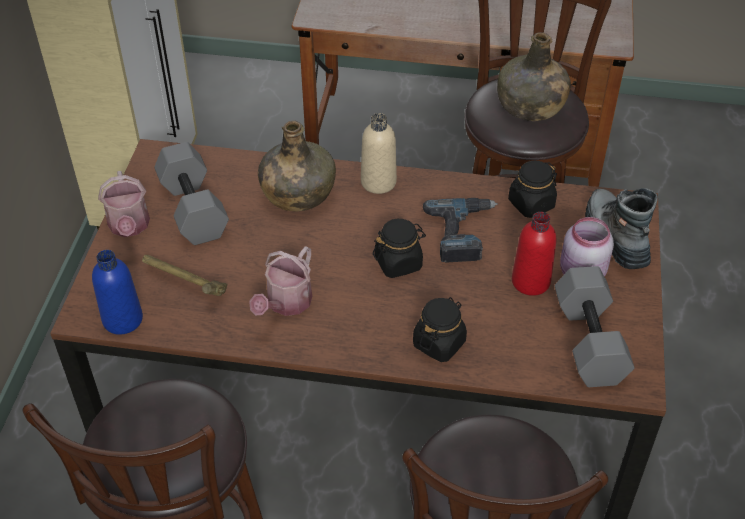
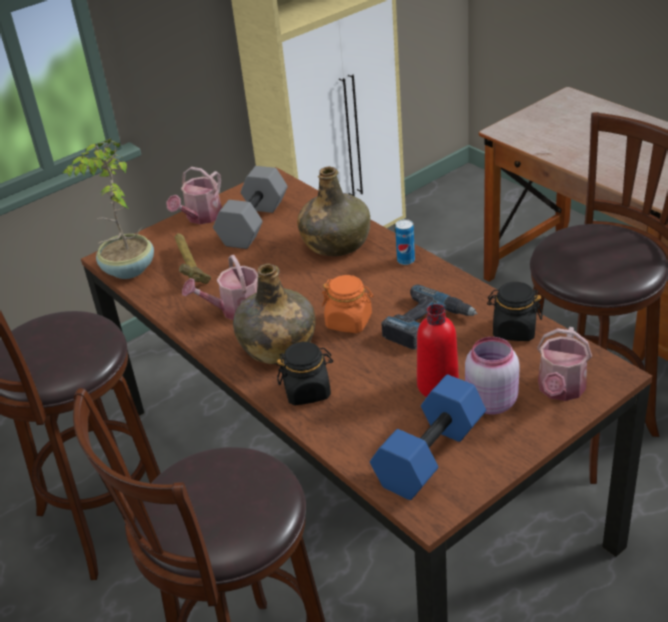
camera: 45 degrees right, 10 degrees down
blue bottle [92,250,143,335] -> potted plant [63,138,154,279]
beige bottle [361,113,397,194] -> can [395,219,415,265]
black jar [373,219,426,278] -> orange jar [322,275,373,333]
green bottle [497,32,571,121] -> green bottle moved to [233,264,315,364]
grey dumbbell [555,266,634,387] -> blue dumbbell [370,375,486,500]
boot [585,188,658,269] -> watering can [537,327,592,401]

